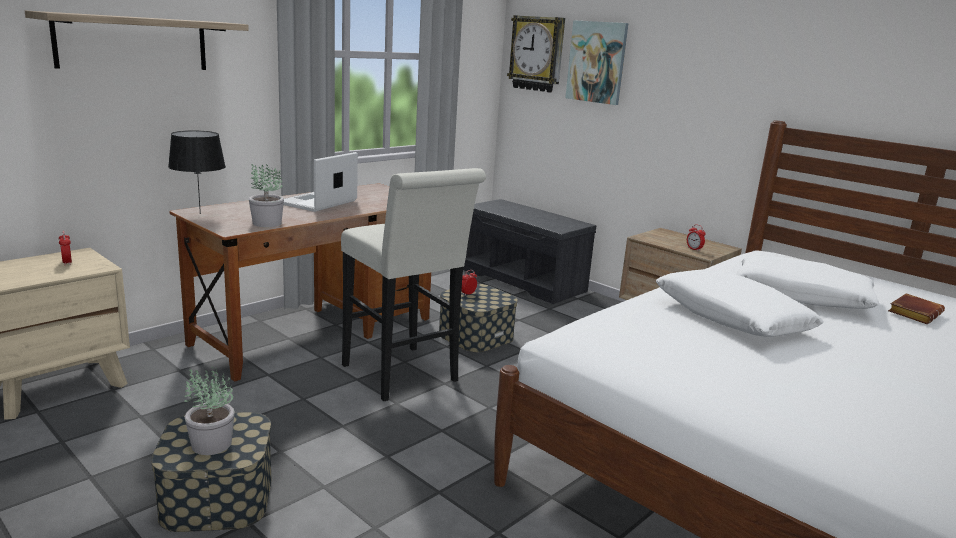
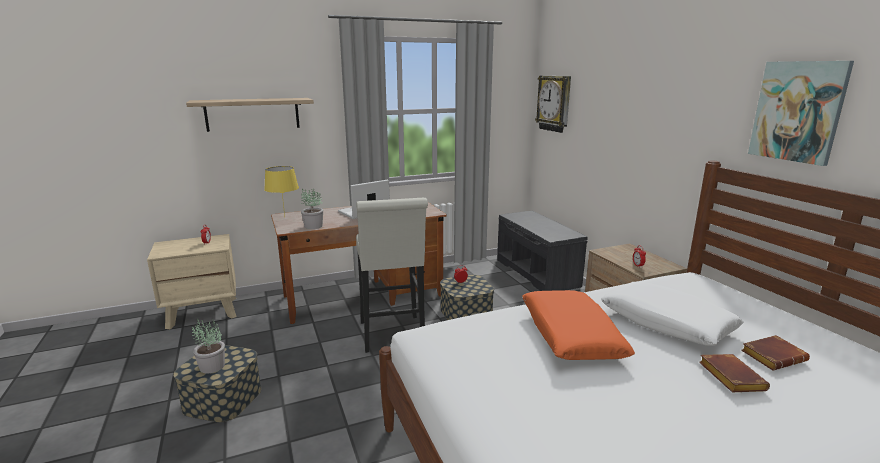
camera: 25 degrees right, 0 degrees up
black table lamp [168,131,226,214] -> yellow table lamp [264,166,299,216]
picture [565,20,629,105] -> picture moved to [748,61,854,166]
white pillow [656,269,824,337] -> orange pillow [522,290,635,360]
none -> brown book [699,354,770,392]

